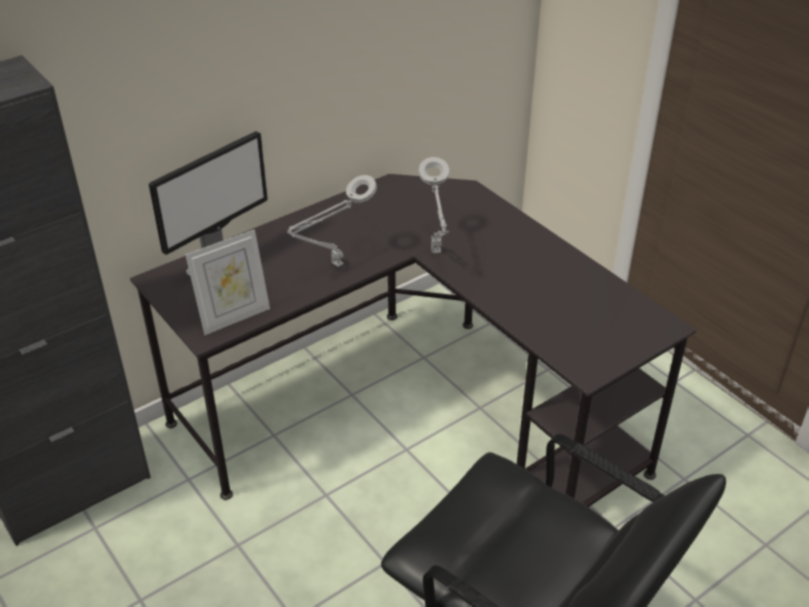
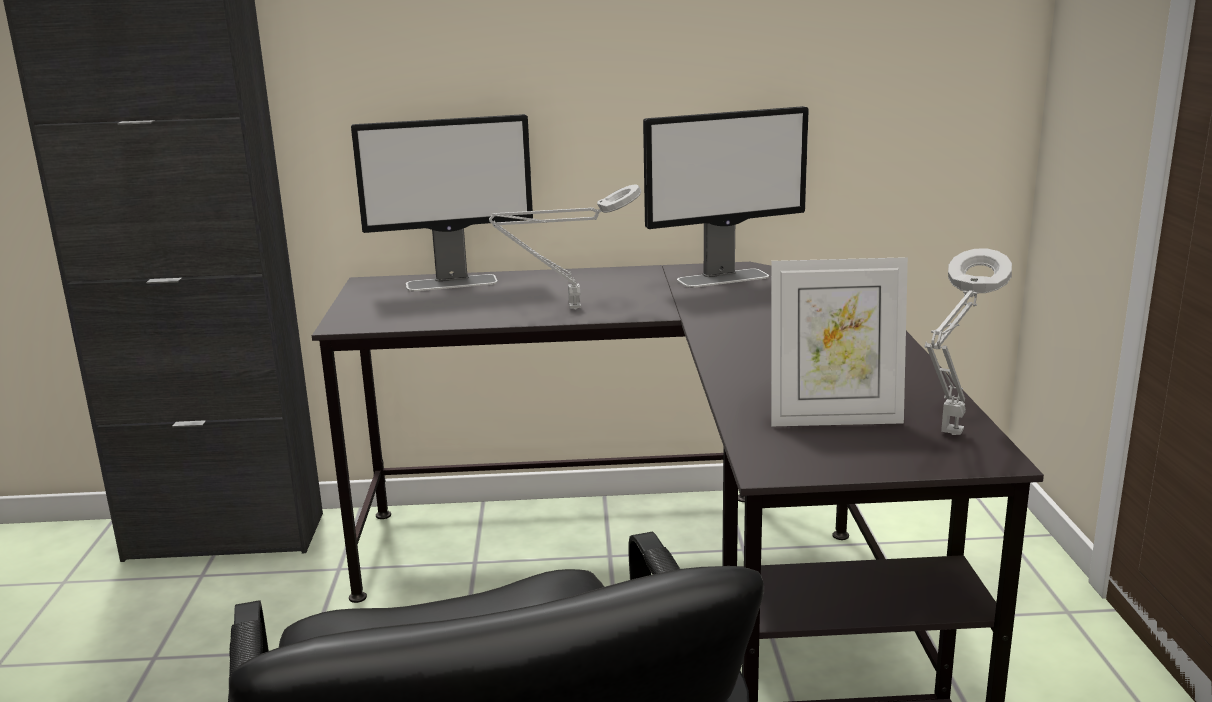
camera: 35 degrees right, 20 degrees down
picture frame [185,229,270,335] -> picture frame moved to [771,257,908,426]
grey table lamp [419,157,449,253] -> grey table lamp moved to [924,248,1012,435]
none -> monitor [643,106,809,287]

